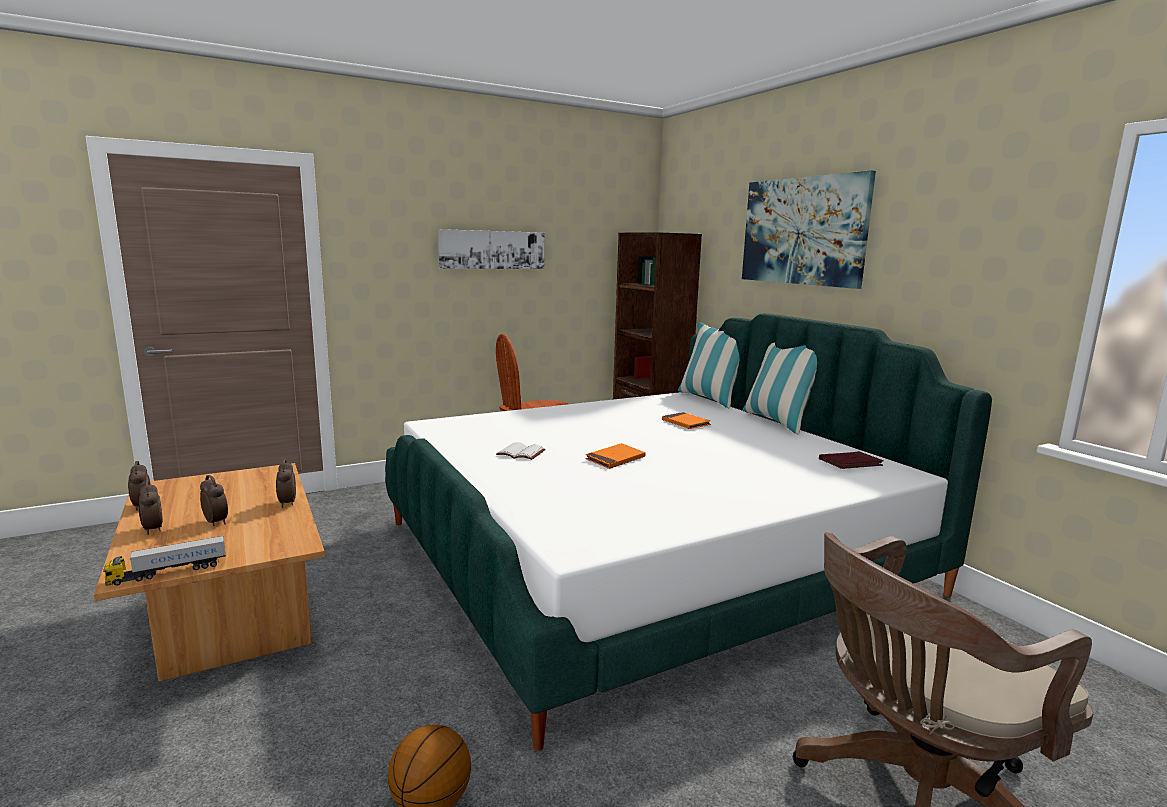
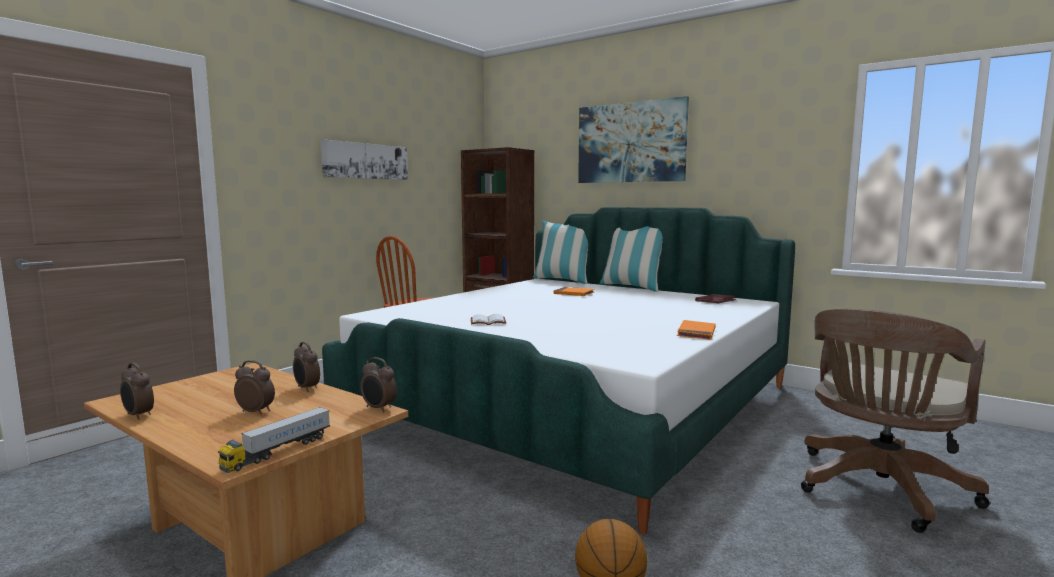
camera: 25 degrees left, 5 degrees down
alarm clock [138,480,163,535] -> alarm clock moved to [360,357,397,412]
orange book [585,443,645,469] -> orange book moved to [677,320,716,340]

